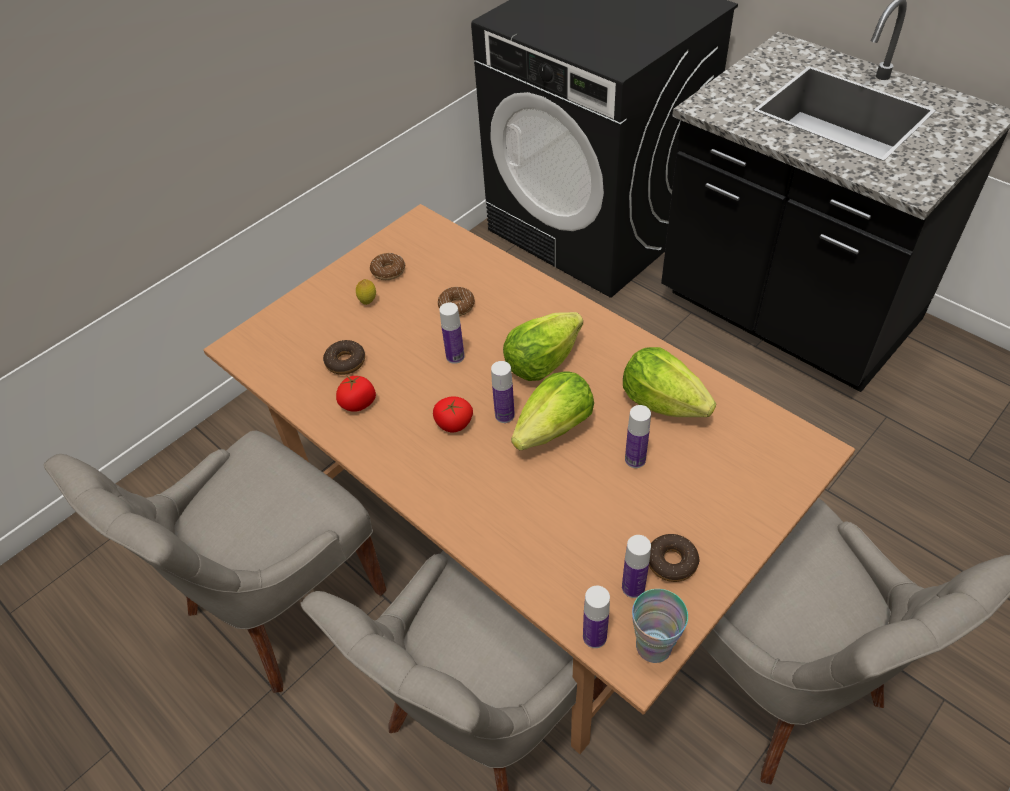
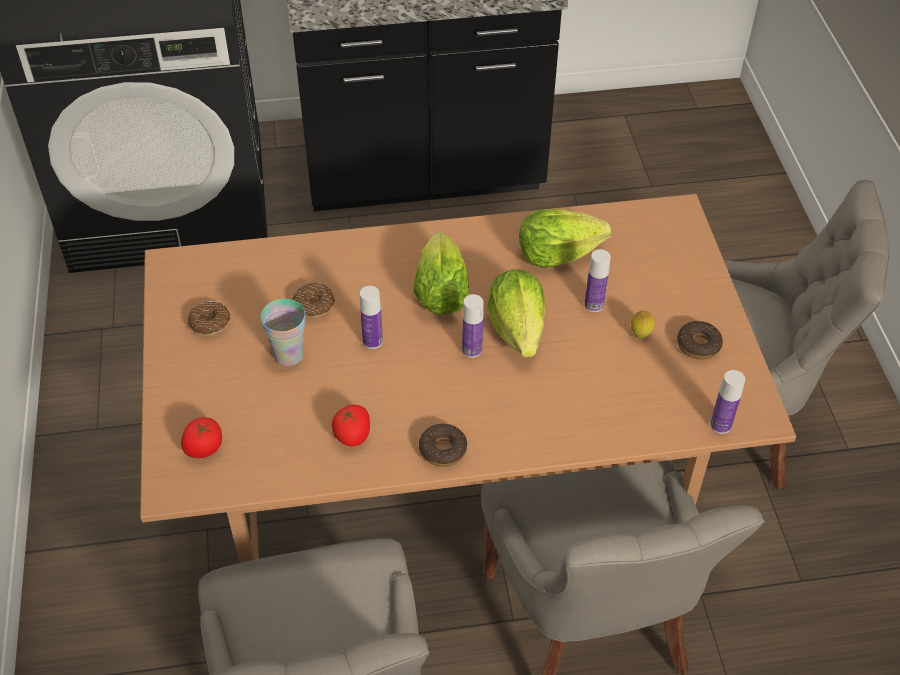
camera: 55 degrees left, 0 degrees up
donut [323,340,365,375] -> donut moved to [419,424,467,467]
lemon [356,279,376,305] -> lemon moved to [631,311,654,339]
tomato [433,396,473,432] -> tomato moved to [181,417,222,458]
bottle [622,535,651,598] -> none
cup [632,589,688,663] -> cup moved to [260,299,305,366]

